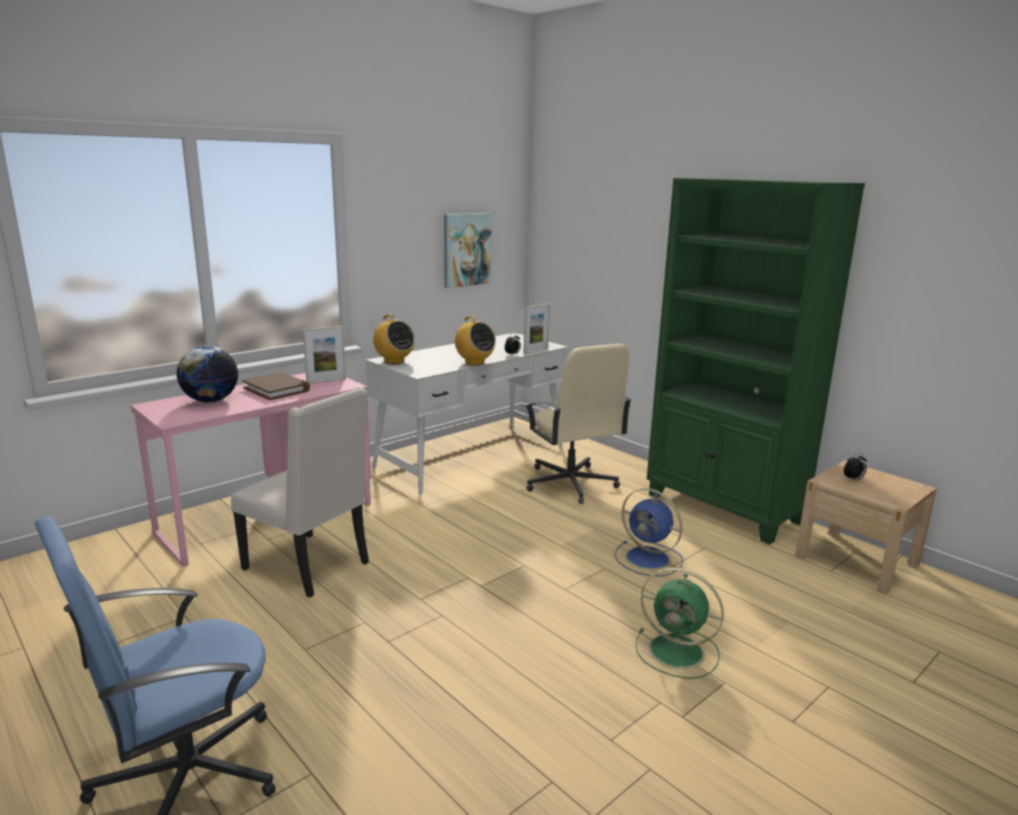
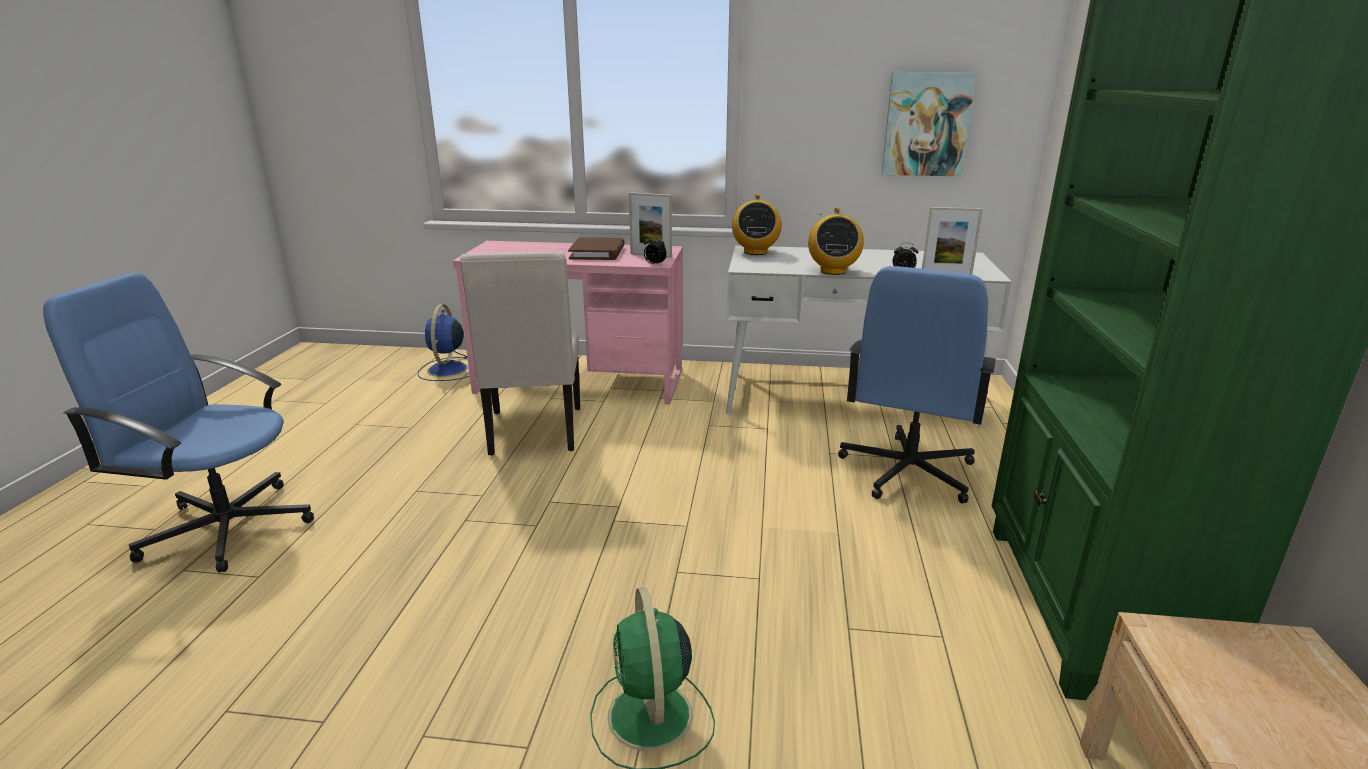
camera: 50 degrees right, 5 degrees up
globe [177,345,238,402] -> none
beige office chair [525,344,632,504] -> blue office chair [838,266,996,503]
blue fan [614,488,683,577] -> blue fan moved to [418,304,470,381]
alarm clock [844,453,867,481] -> alarm clock moved to [644,235,667,265]

